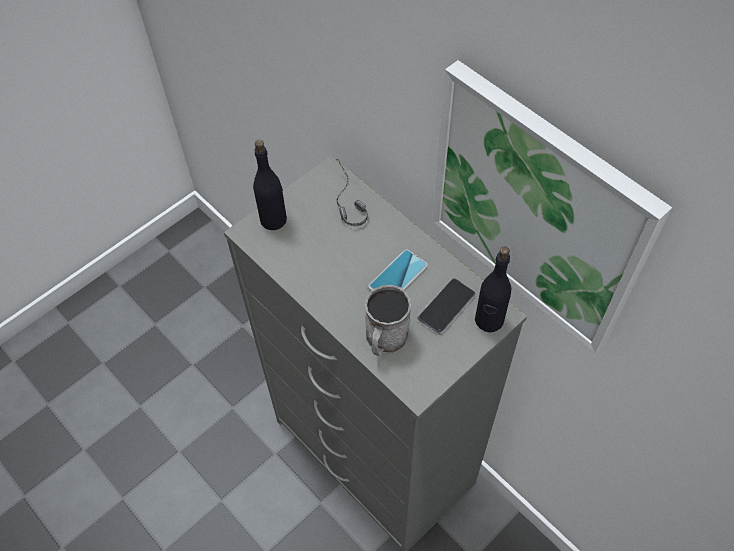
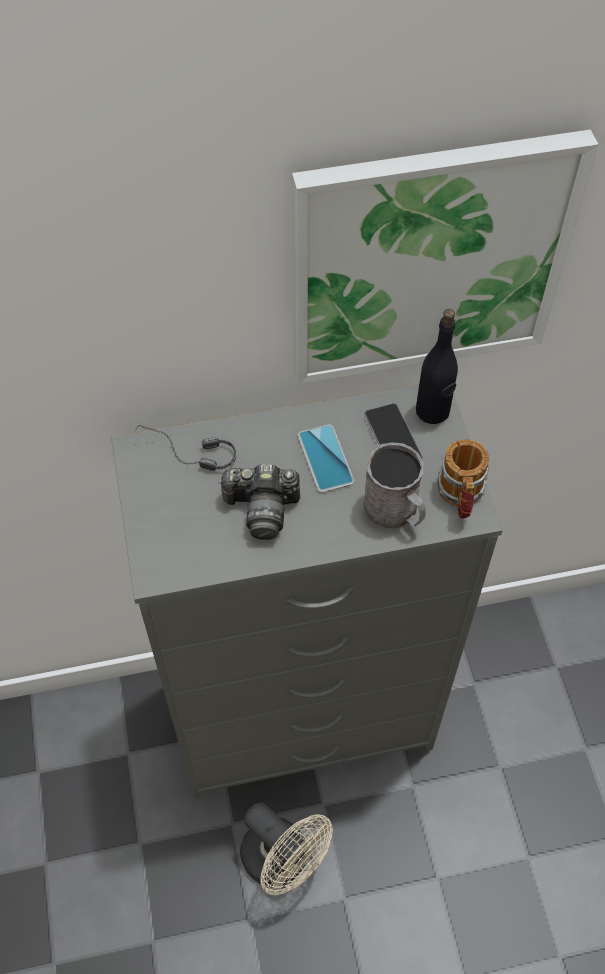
camera: 60 degrees left, 0 degrees up
black bottle [253,140,287,230] -> none
none -> camera [218,464,300,540]
none -> beige fan [240,802,333,895]
none -> mug [437,439,489,518]

